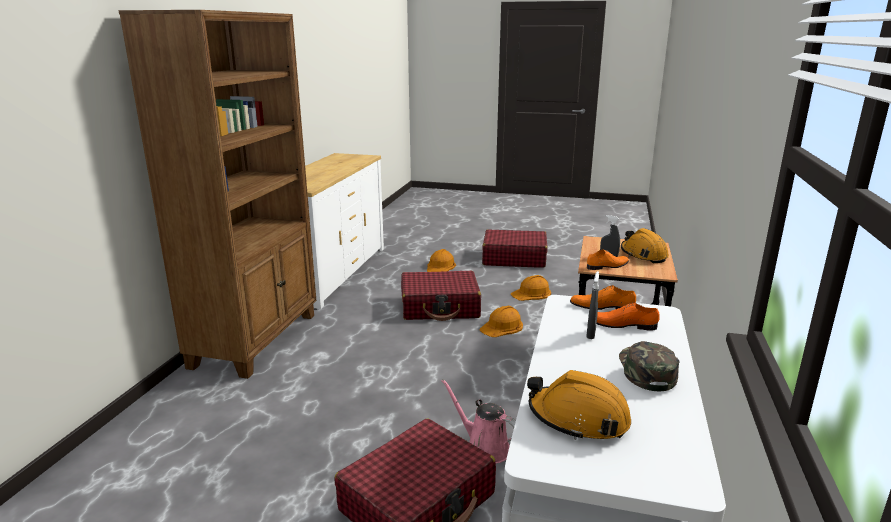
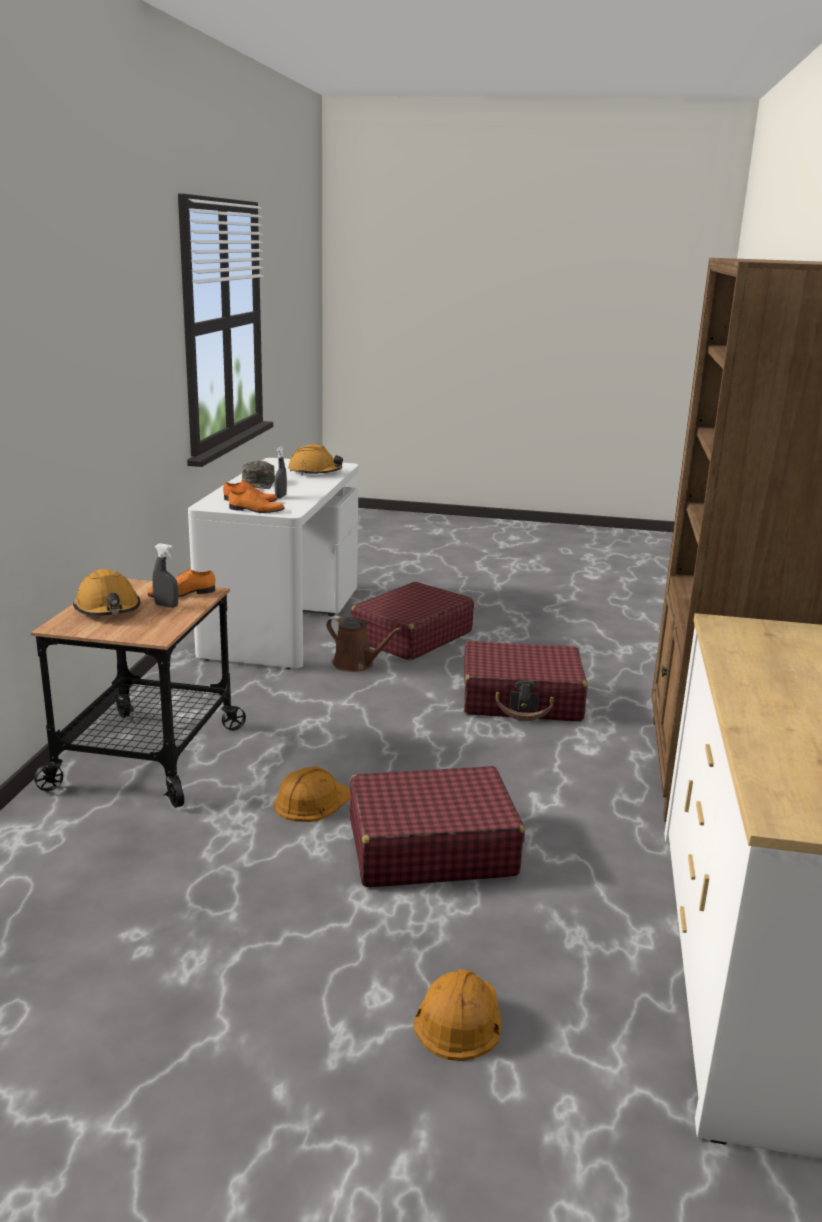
camera: 175 degrees right, 0 degrees up
pink watering can [441,379,516,463] -> brown watering can [326,616,402,672]
red suitcase [482,229,548,268] -> red suitcase moved to [464,641,588,721]
orange hard hat [510,275,551,301] -> none

